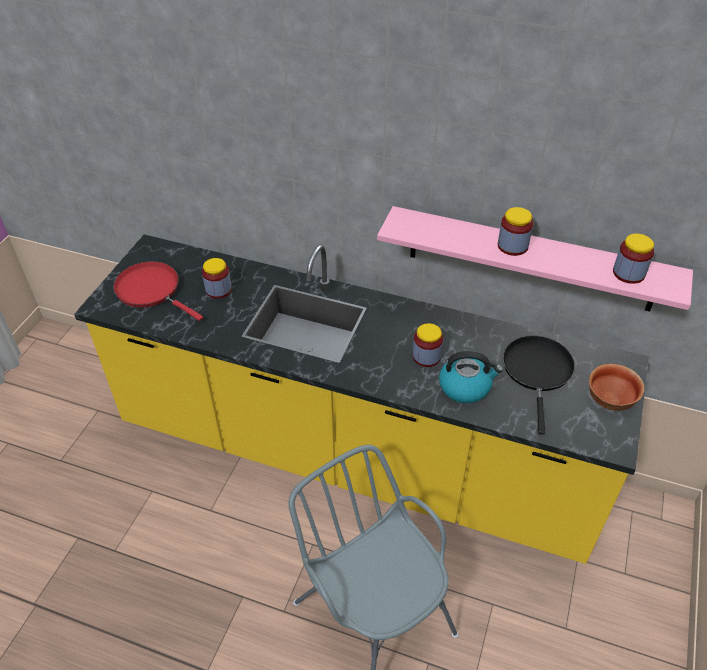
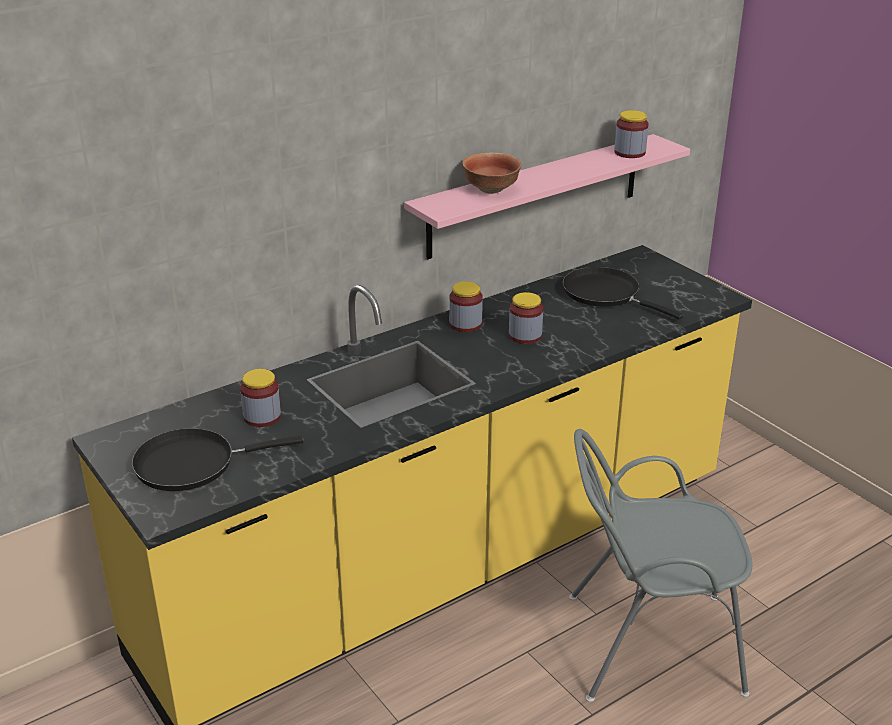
camera: 55 degrees left, 15 degrees down
red frying pan [113,261,203,321] -> black frying pan [132,428,304,491]
kettle [439,351,503,403] -> none
jar [498,207,533,256] -> jar moved to [449,281,483,332]
bowl [589,364,645,411] -> bowl moved to [462,152,522,194]

